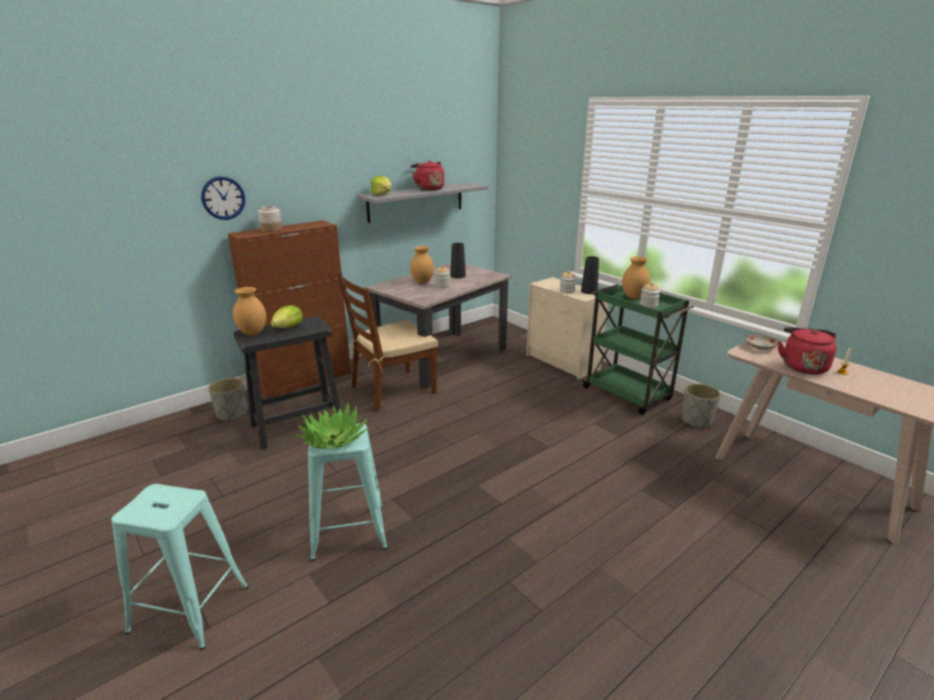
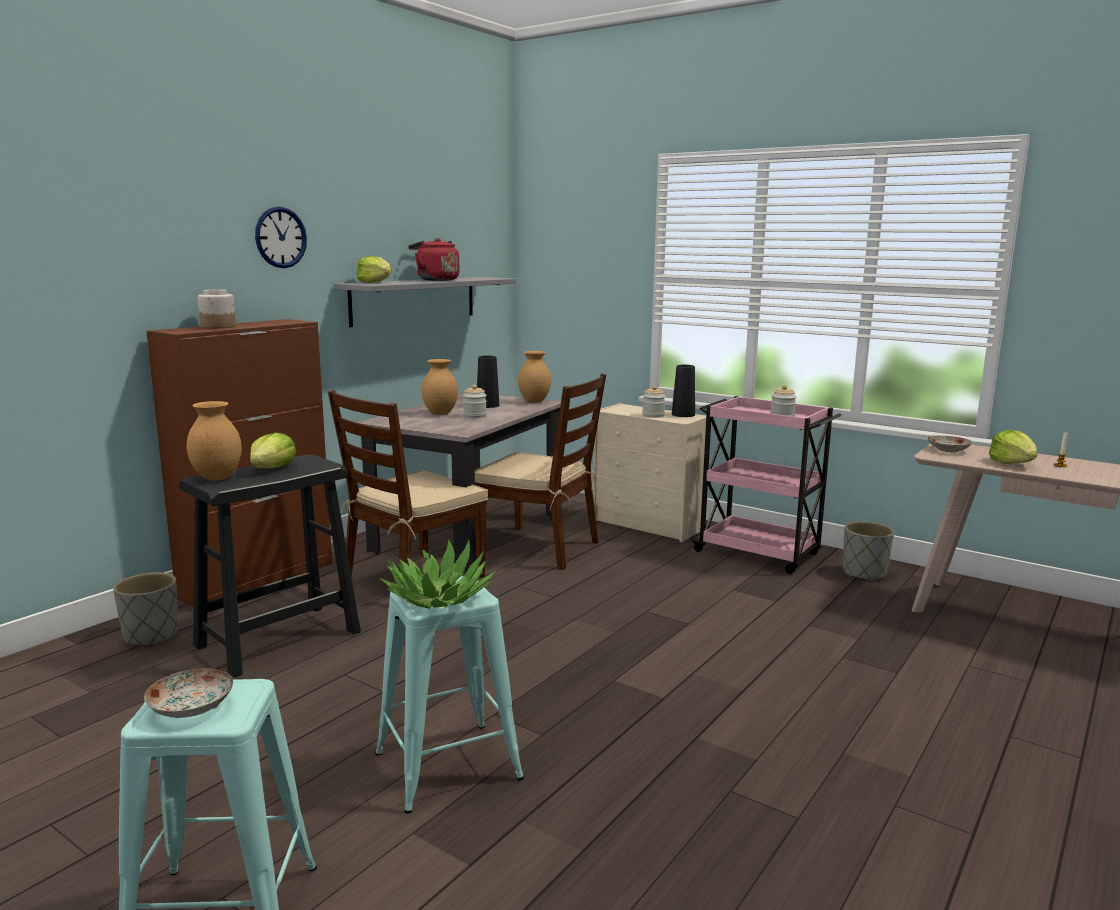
camera: 15 degrees left, 10 degrees down
wall clock [201,176,245,220] -> wall clock moved to [255,207,307,268]
green cart [582,284,694,415] -> pink cart [691,396,842,574]
brown vase [622,257,650,299] -> brown vase moved to [518,351,551,403]
red kettle [778,327,837,375] -> lettuce [989,430,1037,464]
none -> plate [144,668,233,718]
none -> brown chair [475,373,606,570]

